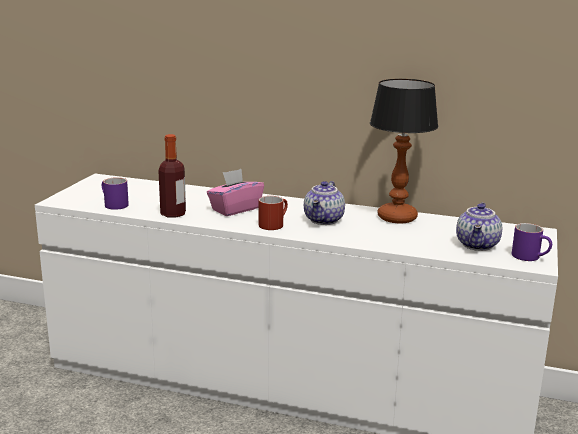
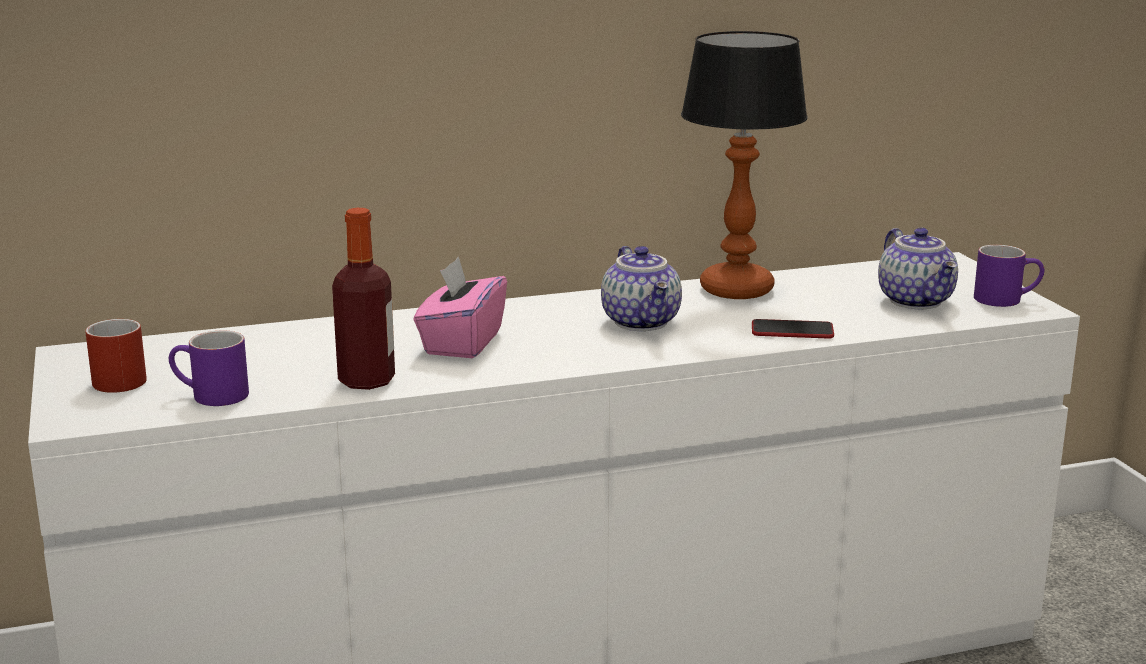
camera: 35 degrees left, 0 degrees up
red mug [259,196,288,230] -> red mug moved to [85,319,147,393]
none -> phone [752,319,834,339]

